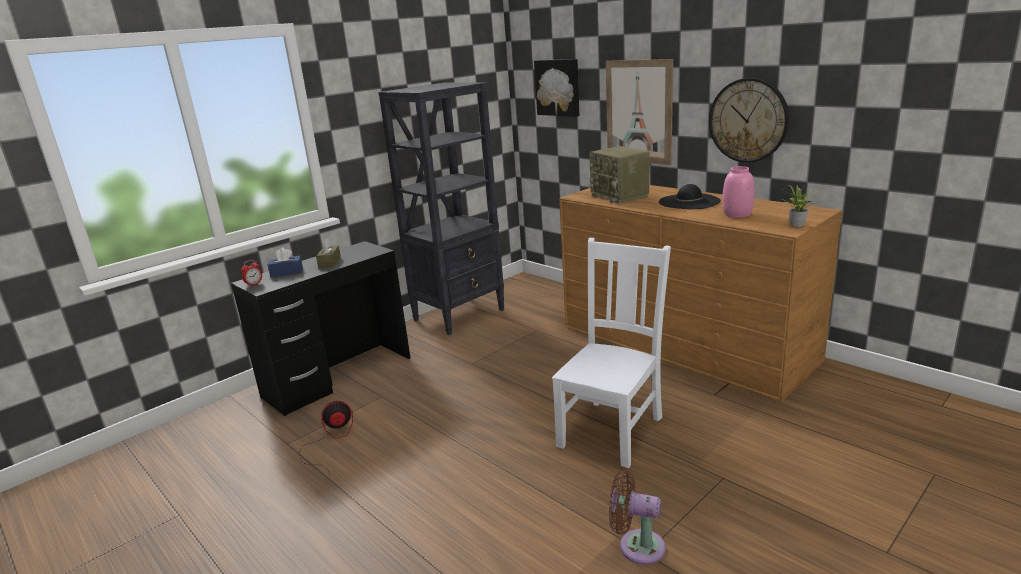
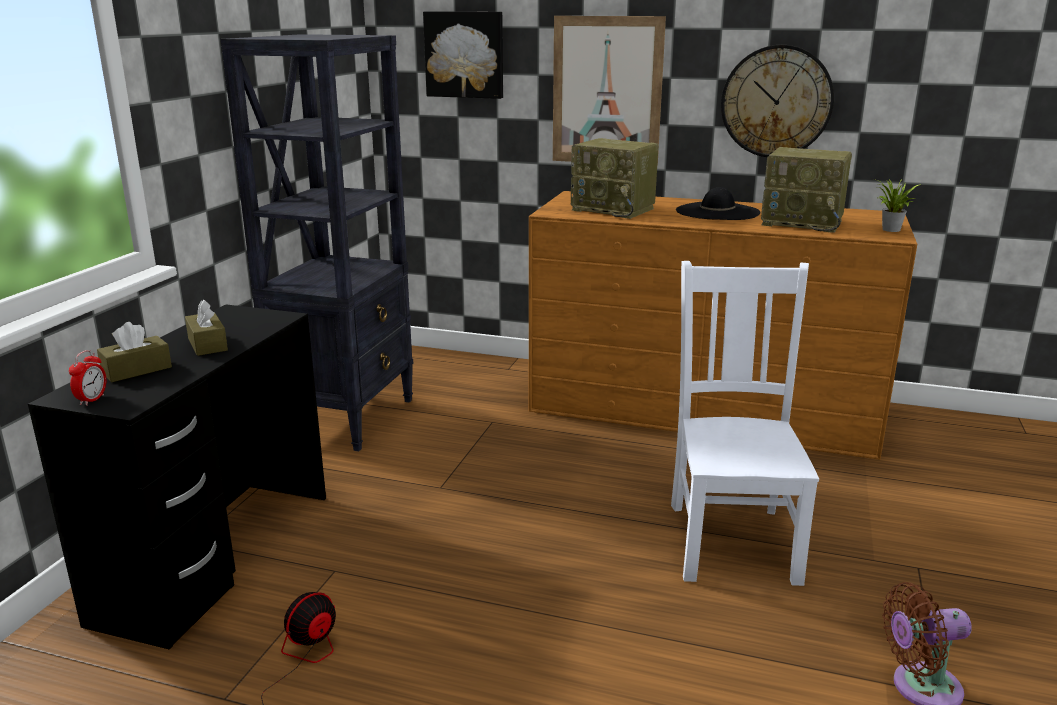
camera: 30 degrees left, 0 degrees up
blue tissue box [268,247,303,277] -> brown tissue box [97,322,172,382]
pink vase [722,166,755,218] -> radio [761,147,852,233]

